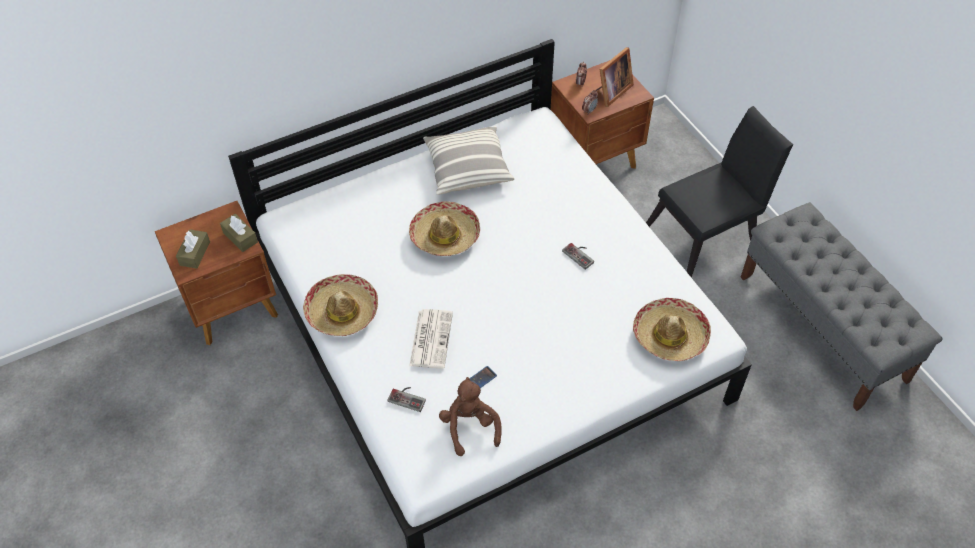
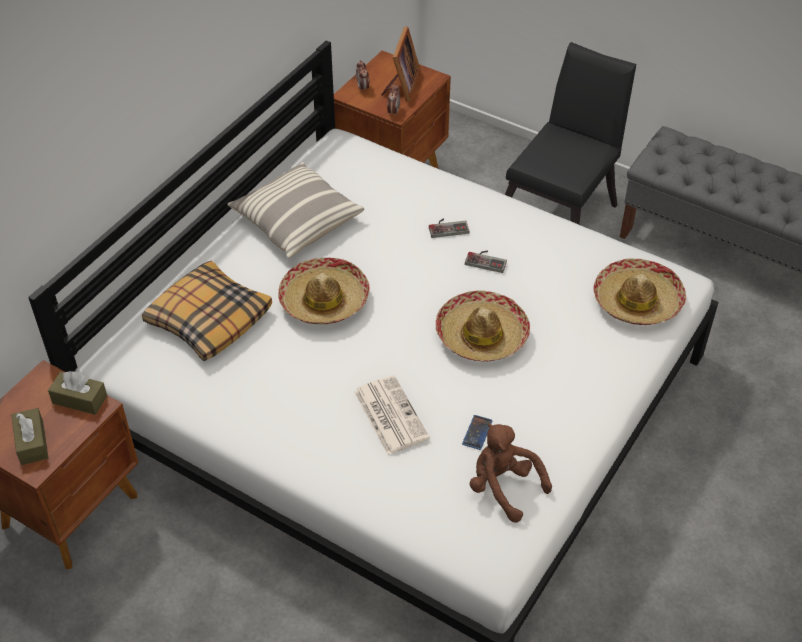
camera: 30 degrees left, 5 degrees down
hat [303,274,378,336] -> hat moved to [436,290,530,361]
game controller [387,387,426,412] -> game controller moved to [429,219,469,238]
none -> pillow [142,261,272,361]

